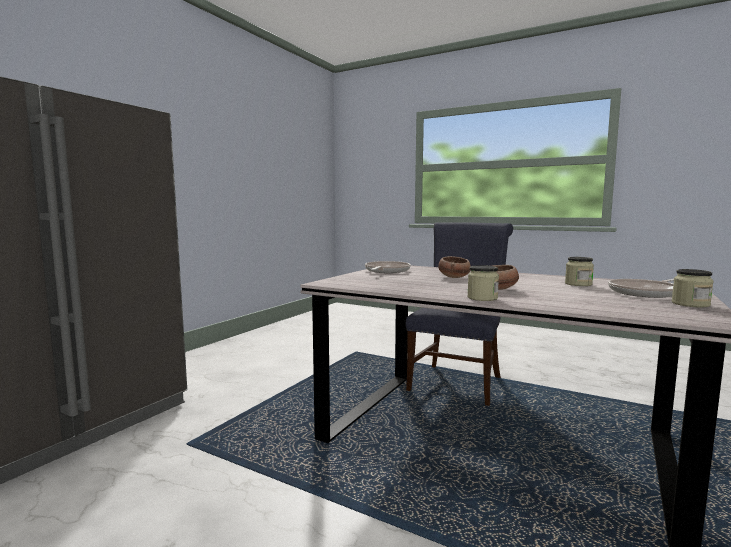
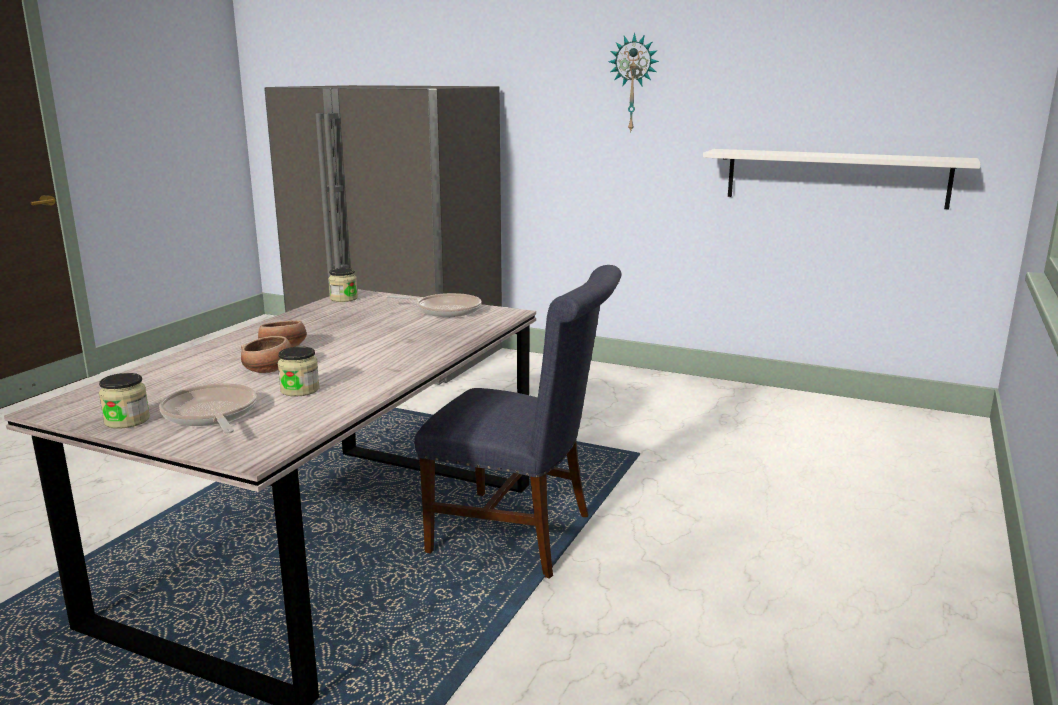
camera: 85 degrees right, 10 degrees up
bowl [438,256,471,278] -> bowl moved to [241,336,292,373]
jar [467,265,499,301] -> jar moved to [328,268,358,302]
none -> wall clock [608,33,659,133]
none -> white shelf [703,149,981,209]

